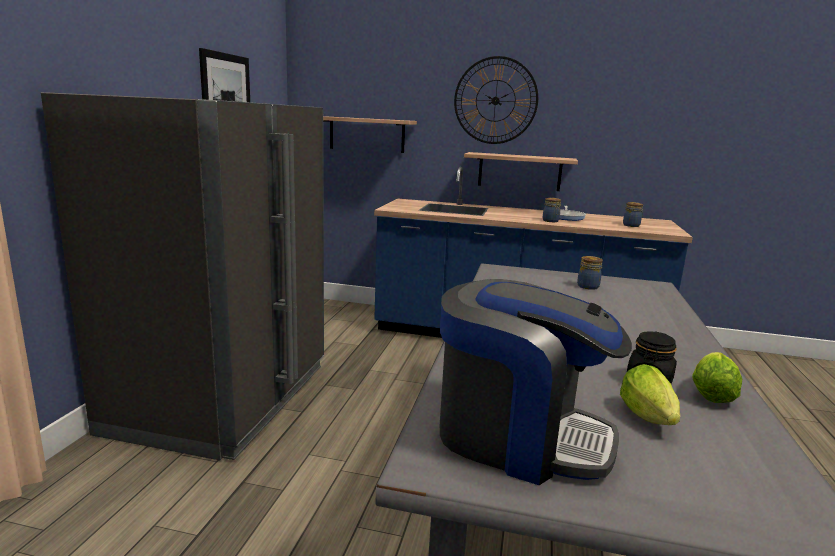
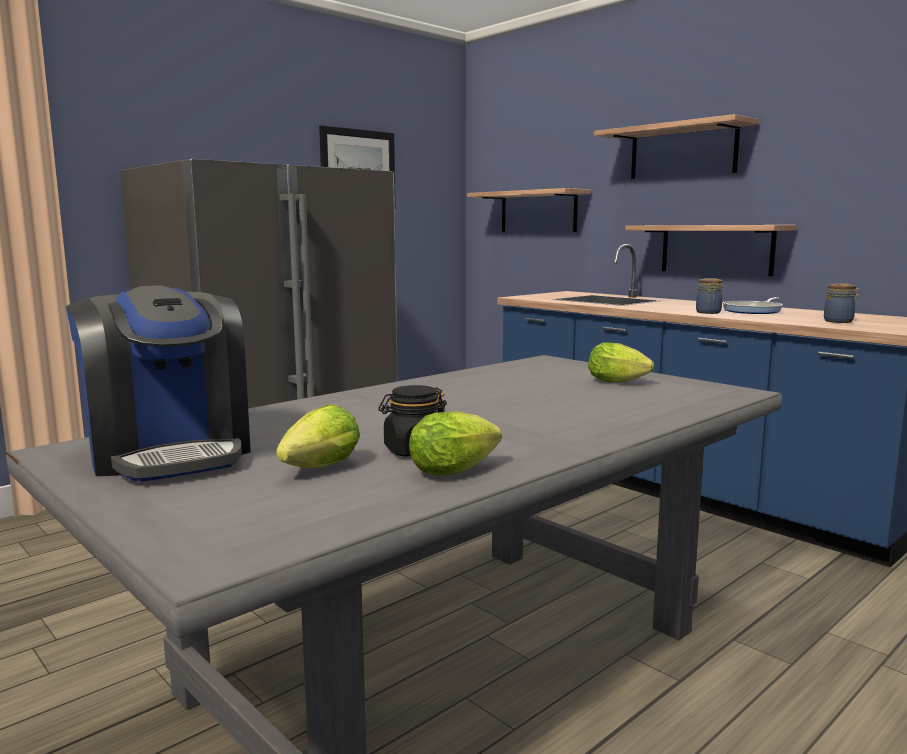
camera: 35 degrees right, 5 degrees down
wall clock [454,56,538,144] -> shelf [594,114,759,179]
jar [577,256,603,290] -> lettuce [588,342,654,383]

